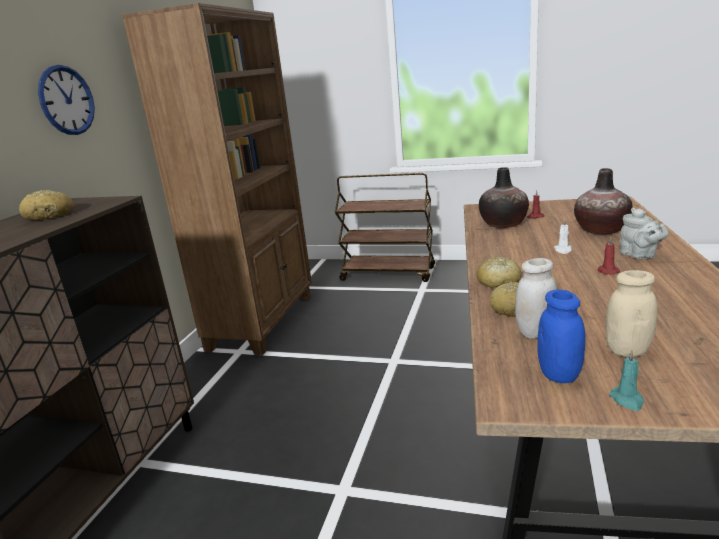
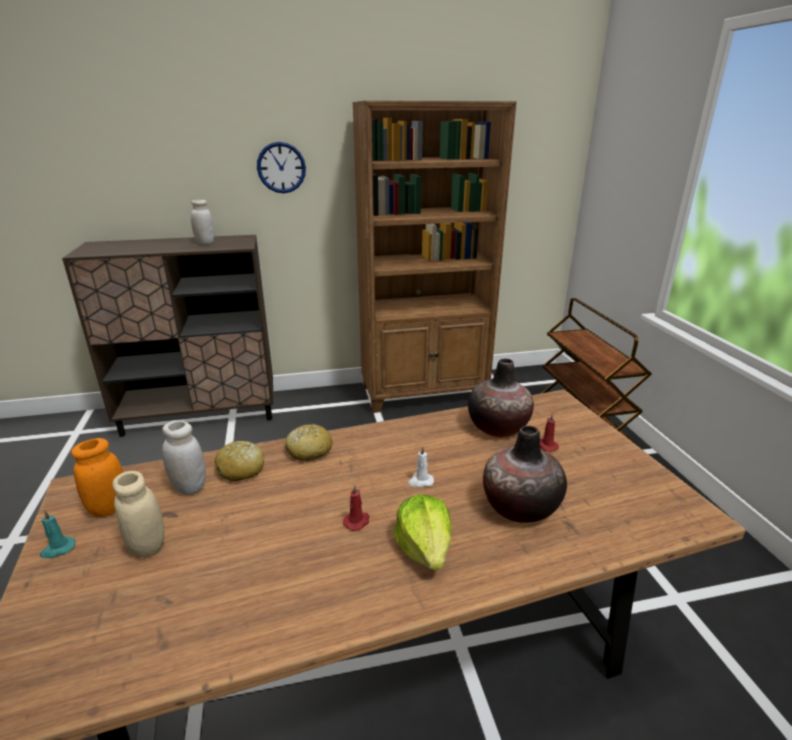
camera: 60 degrees right, 5 degrees up
bread [19,190,73,220] -> white jar [191,200,215,245]
blue jar [537,289,585,383] -> orange jar [71,438,123,517]
grey teapot [620,208,669,259] -> lettuce [394,494,452,570]

